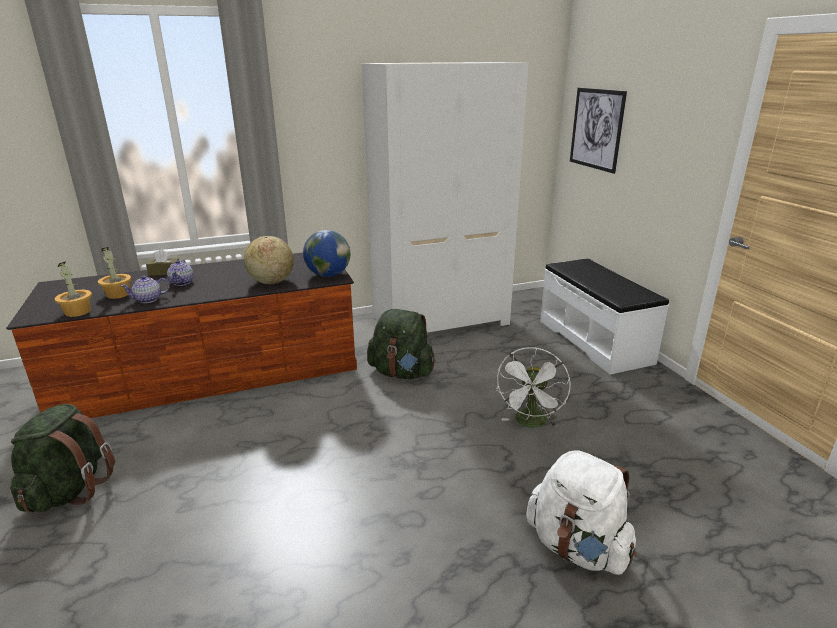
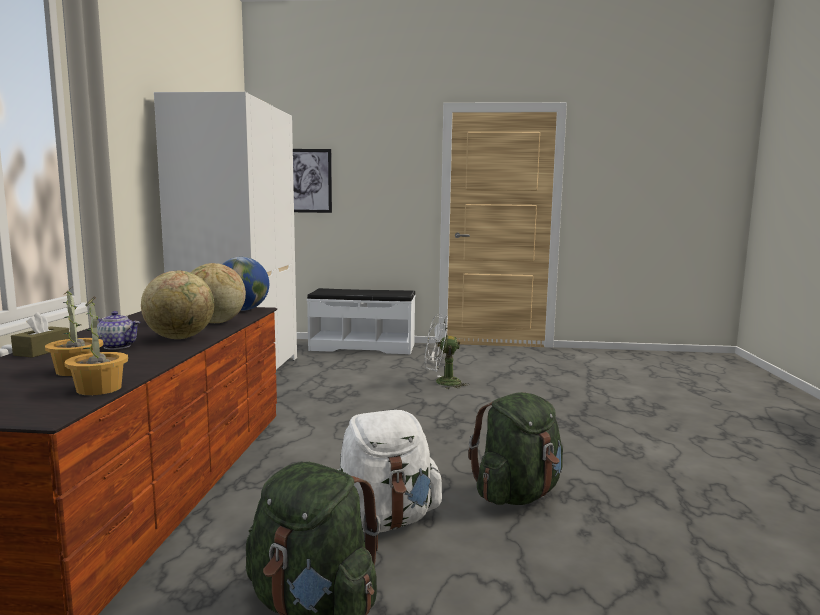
camera: 65 degrees left, 15 degrees down
teapot [121,276,169,303] -> none
green backpack [367,309,435,379] -> green backpack moved to [469,392,563,505]
white fan [496,347,571,428] -> white fan turned 135 degrees clockwise [425,314,469,389]
white backpack [526,450,637,575] -> white backpack moved to [338,410,442,533]
none -> globe [141,271,214,339]

